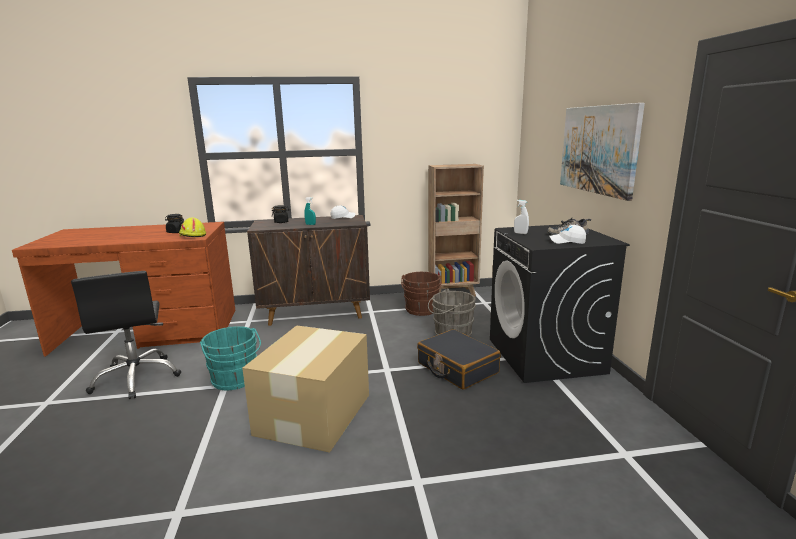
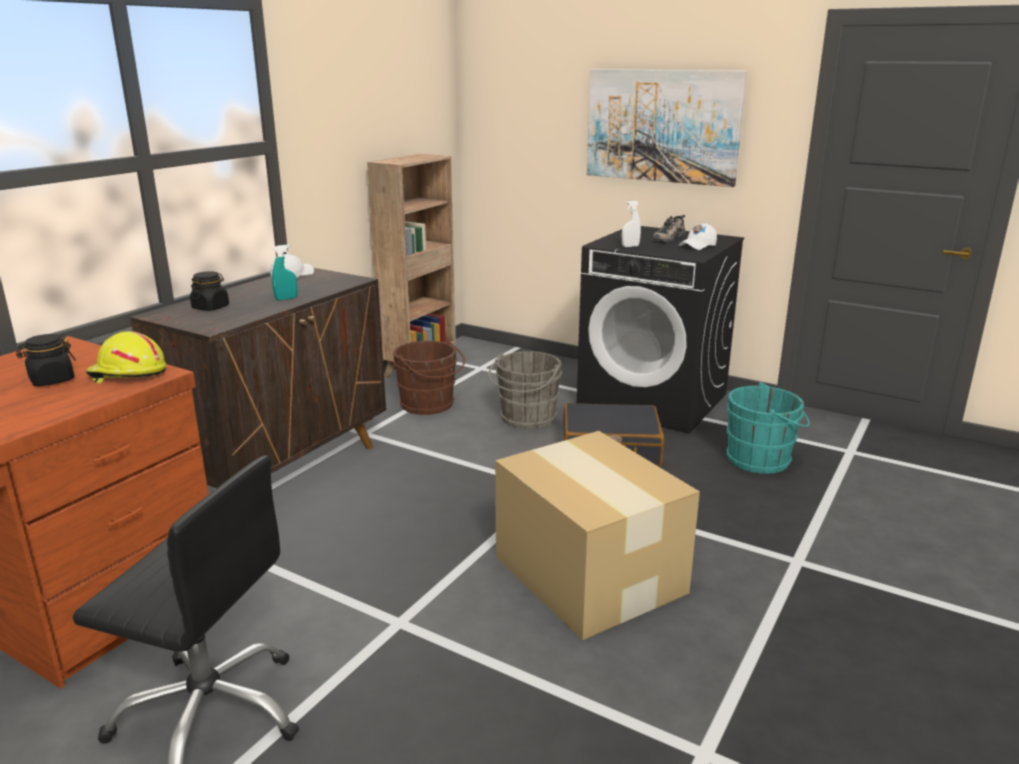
camera: 50 degrees left, 5 degrees up
turquoise bucket [200,326,261,390] -> turquoise bucket moved to [726,382,810,474]

